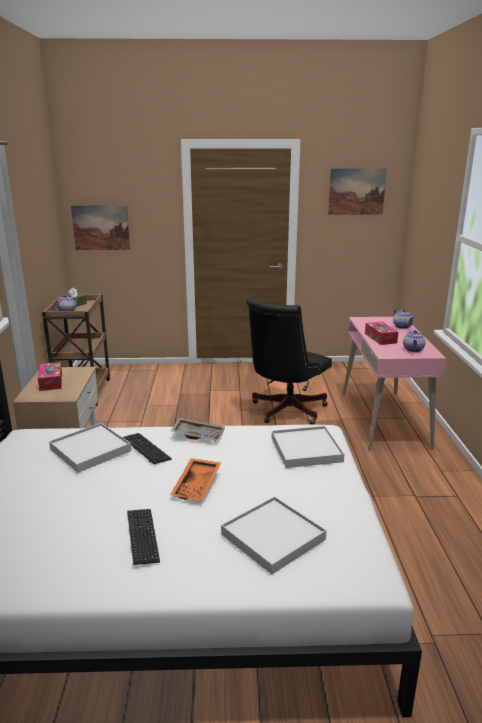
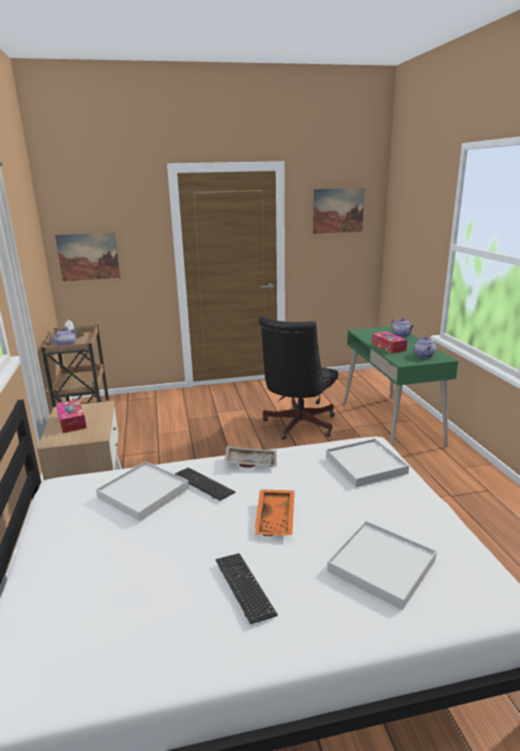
camera: 10 degrees left, 0 degrees up
pink desk [343,317,446,450] -> green desk [344,326,458,447]

